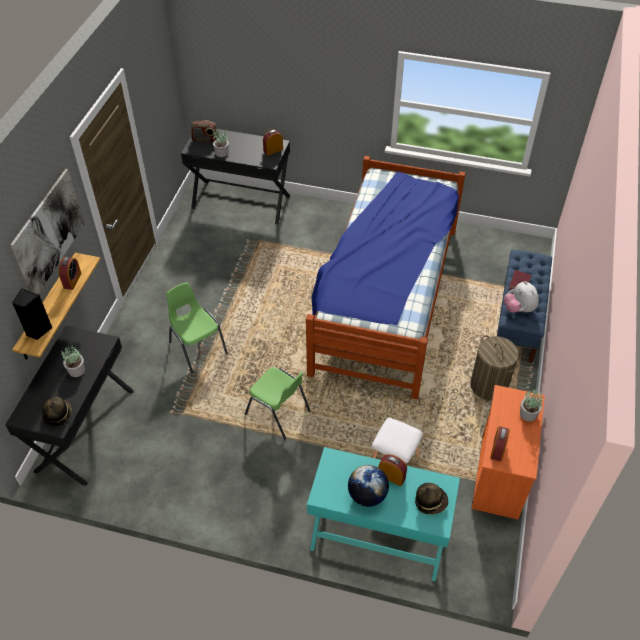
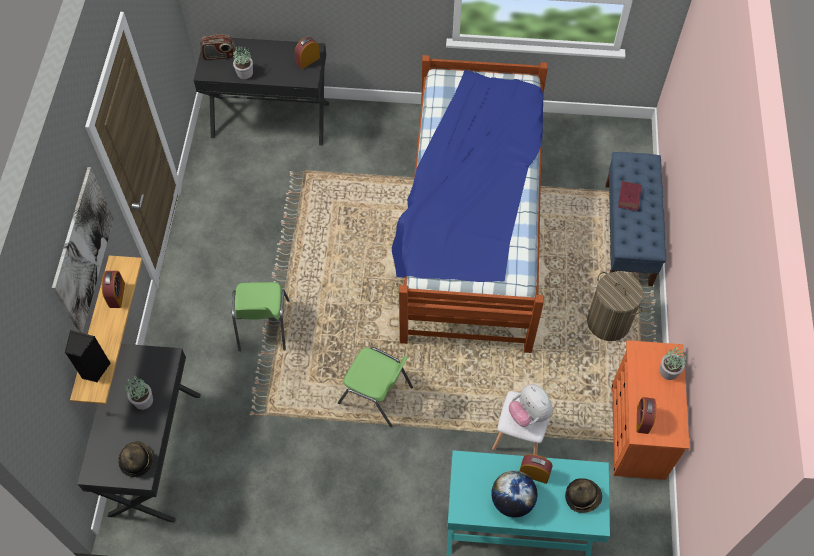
camera: 10 degrees left, 10 degrees up
green chair [166,282,228,373] -> green chair turned 135 degrees counterclockwise [232,282,290,351]
plush toy [504,281,539,313] -> plush toy moved to [509,384,553,427]

